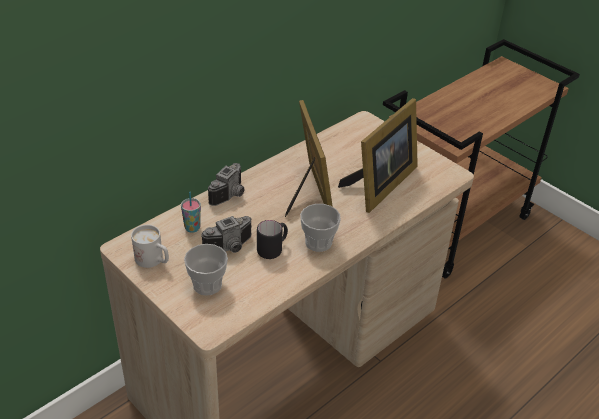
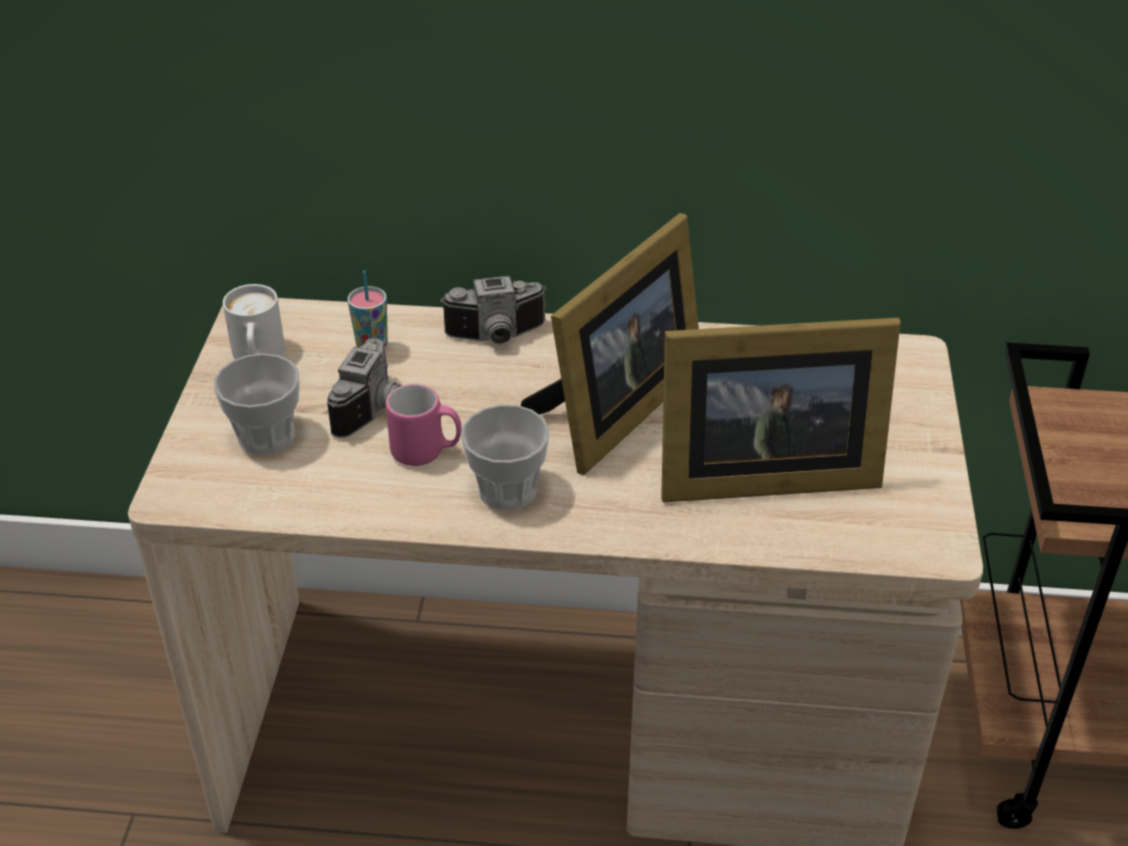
camera: 50 degrees right, 0 degrees up
camera [201,216,252,253] -> camera turned 90 degrees counterclockwise [327,338,401,438]
black mug [257,220,288,259] -> pink mug [386,384,462,466]

